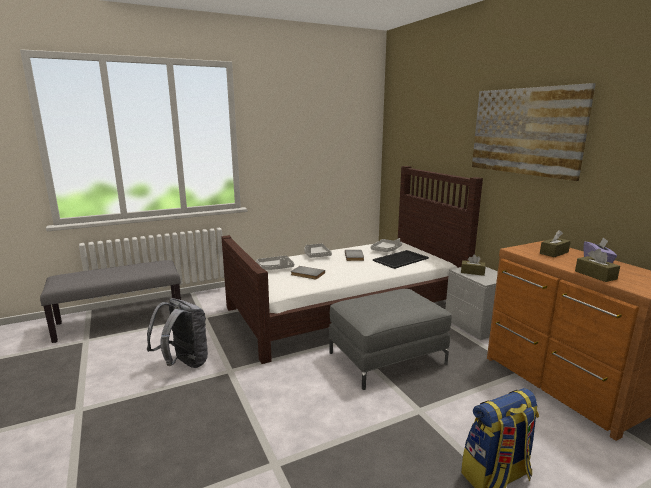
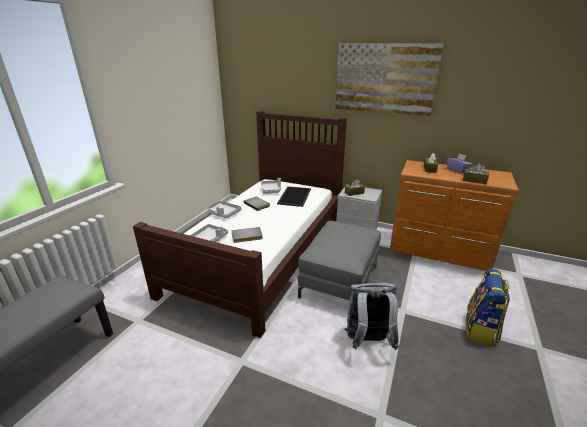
camera: 40 degrees left, 10 degrees up
grey backpack [147,298,208,368] -> grey backpack moved to [345,283,399,350]

